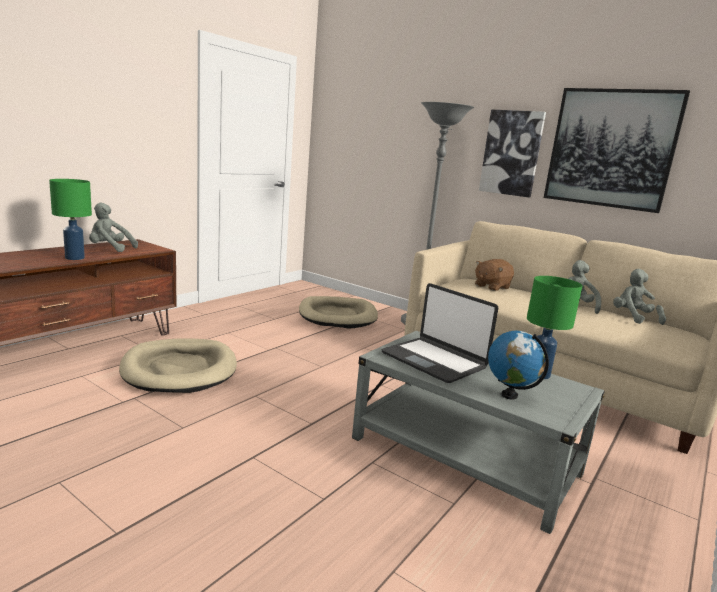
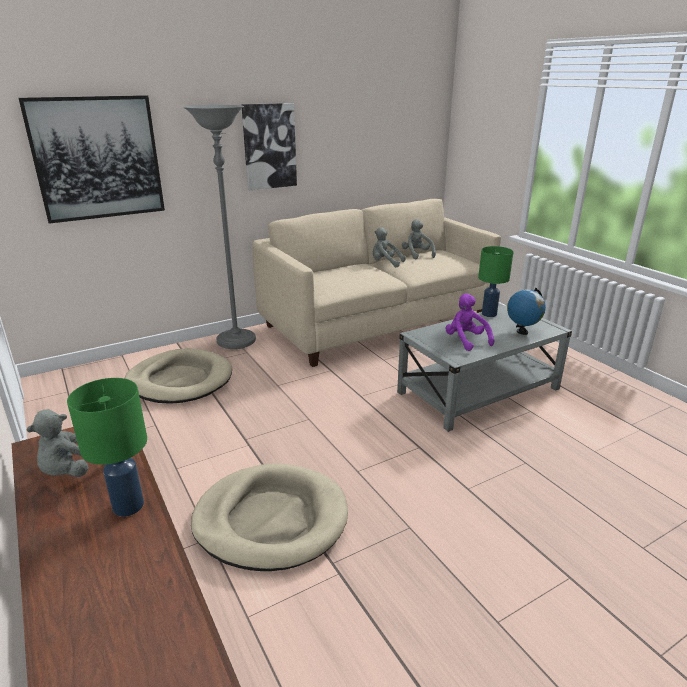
camera: 65 degrees left, 10 degrees up
laptop [382,283,498,383] -> purple plush toy [445,293,494,351]
brown plush toy [475,259,514,291] -> none
picture [544,88,690,213] -> picture moved to [19,95,165,224]
grey plush toy [613,269,666,325] -> grey plush toy turned 60 degrees clockwise [402,219,436,259]

